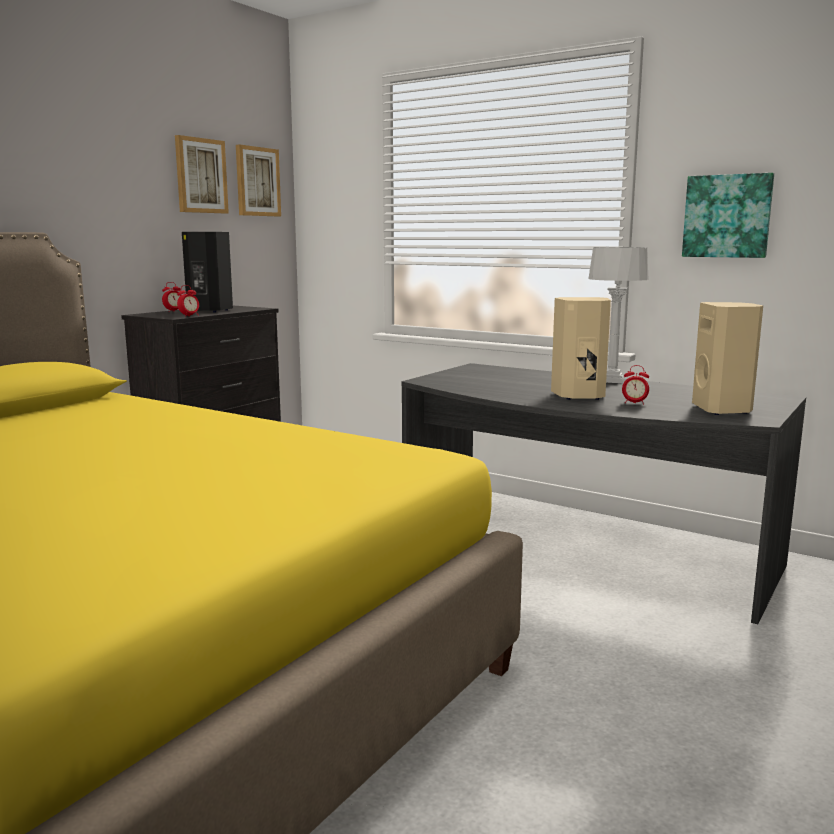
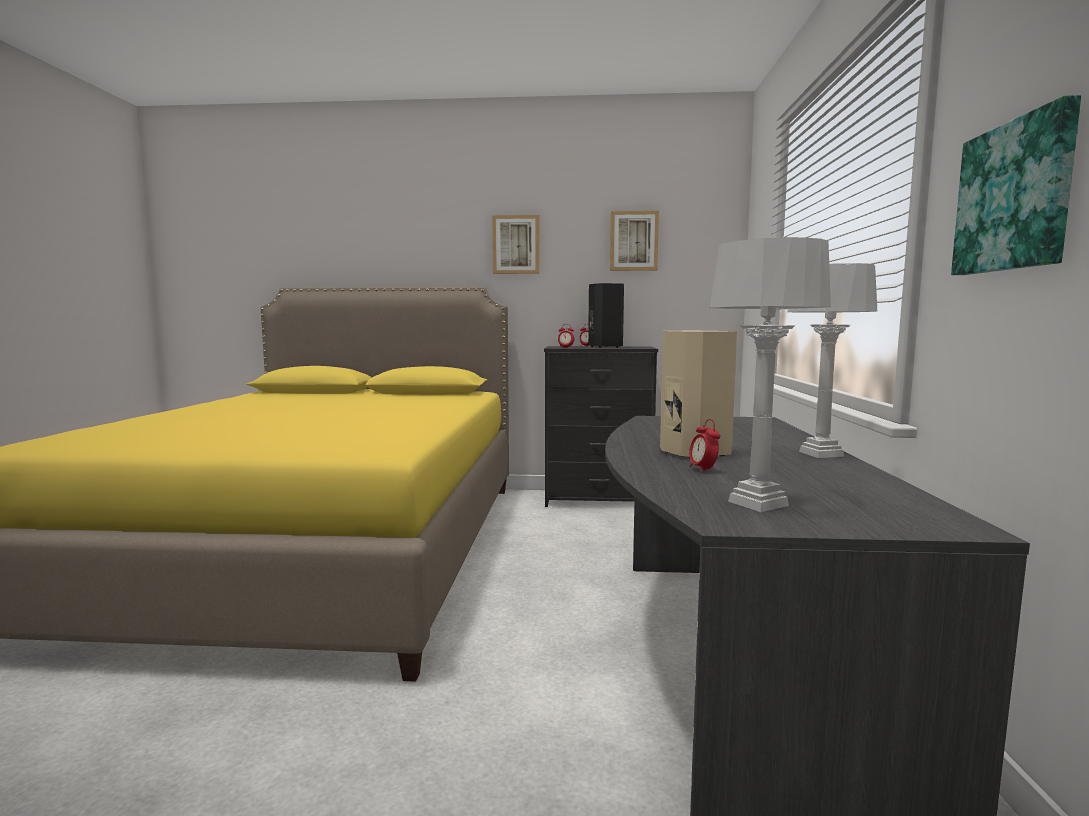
camera: 60 degrees right, 5 degrees down
picture [236,144,281,216] -> picture moved to [492,215,539,274]
beige speaker [692,302,763,415] -> grey table lamp [710,237,831,512]

